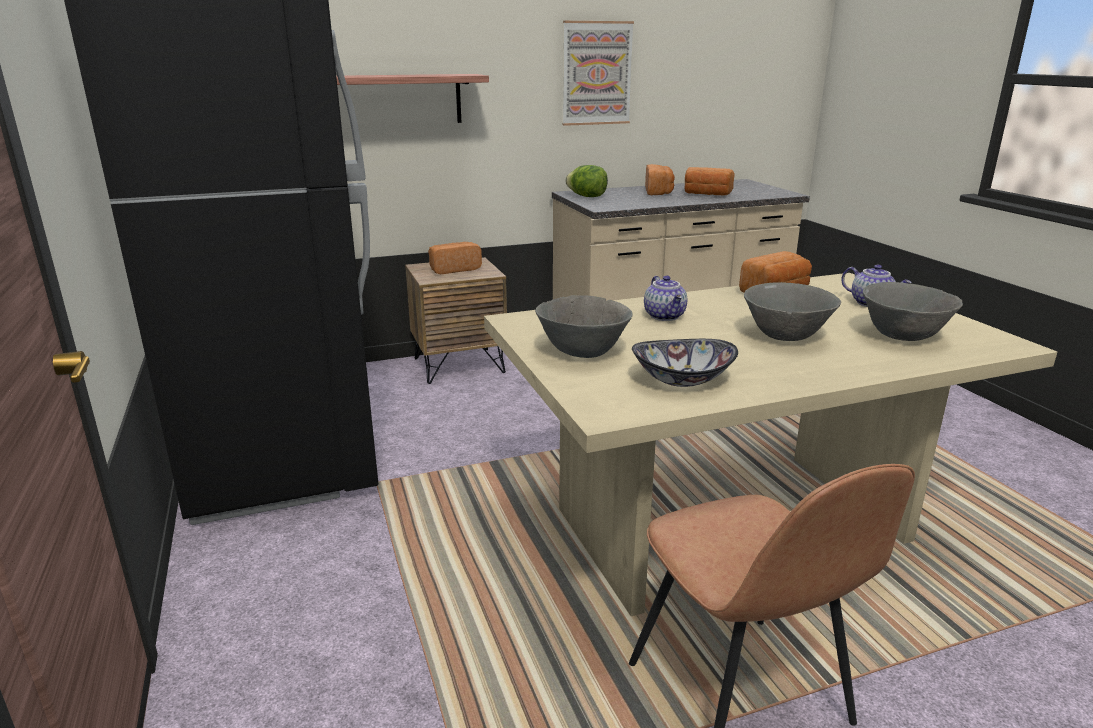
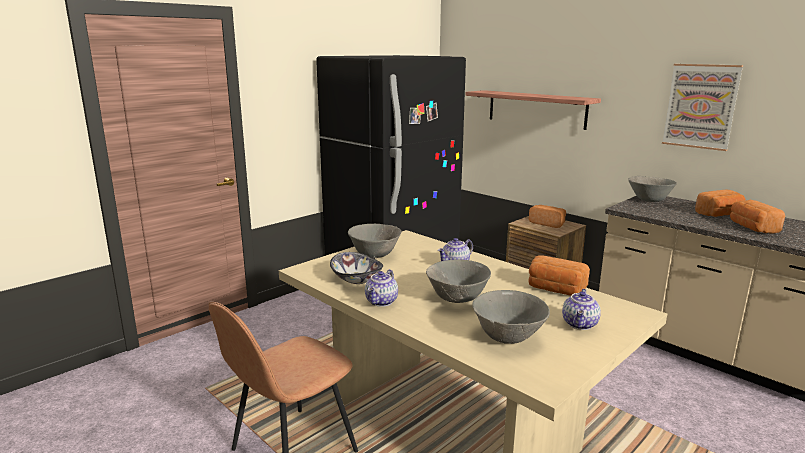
camera: 65 degrees right, 5 degrees down
lettuce [565,165,608,197] -> grey bowl [628,176,677,202]
none -> teapot [365,269,398,307]

